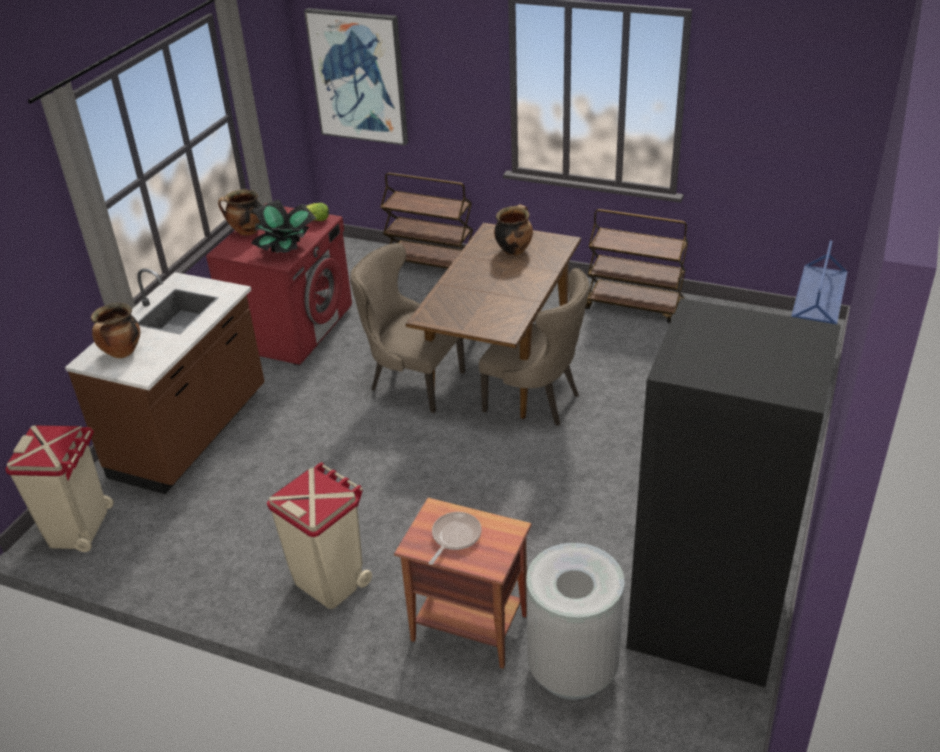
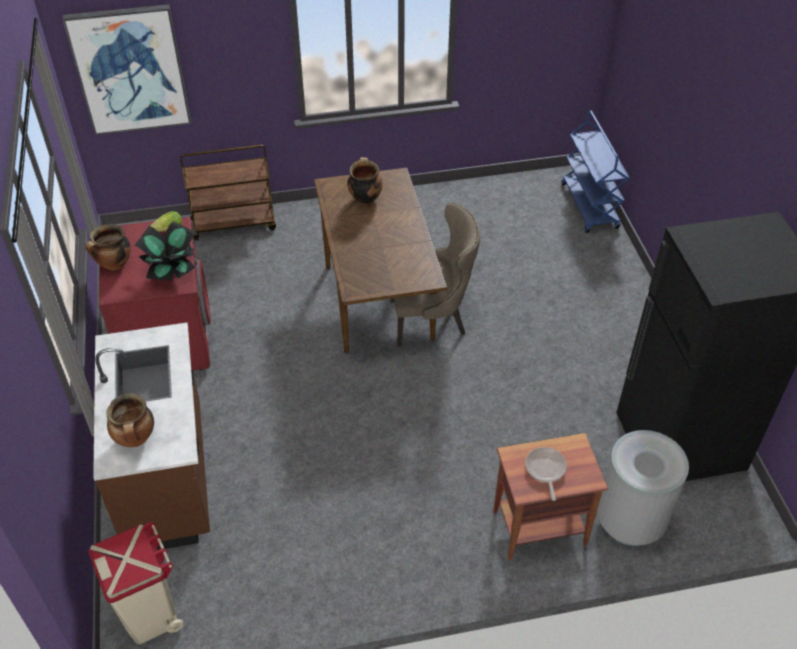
camera: 35 degrees left, 10 degrees up
beige trash can [267,462,372,609] -> none
beige chair [350,243,465,413] -> none
brown cart [585,209,688,324] -> none

